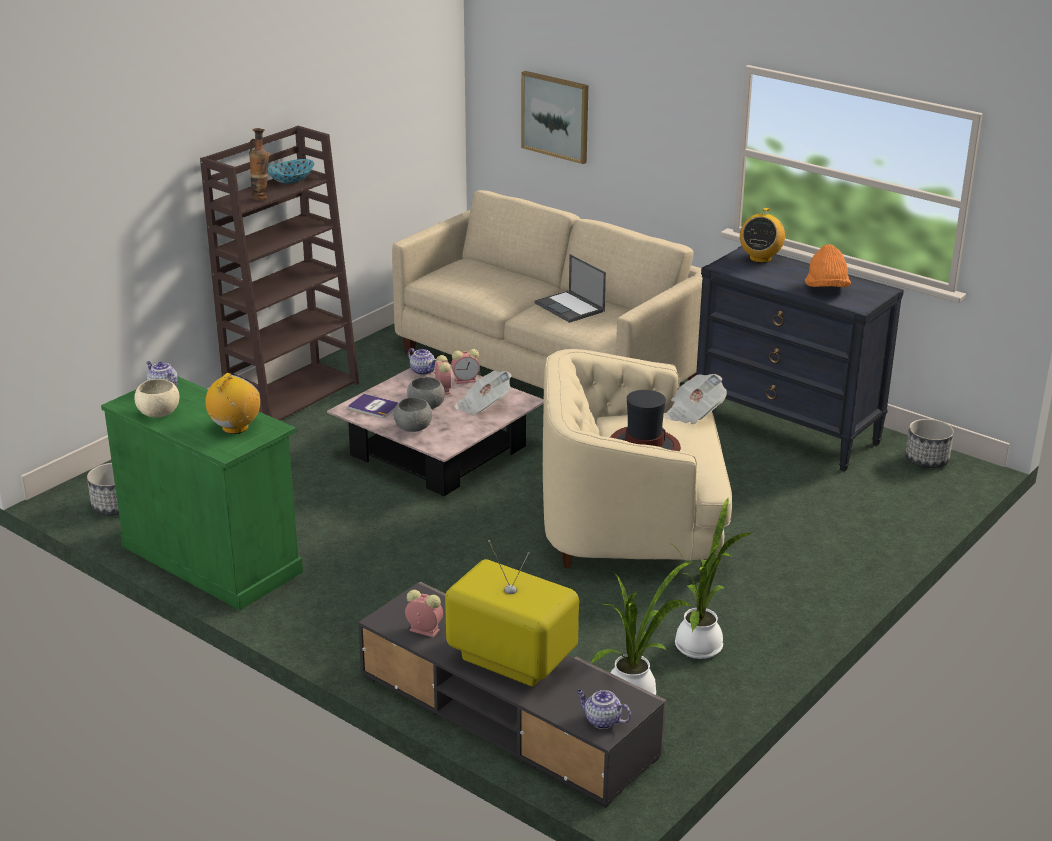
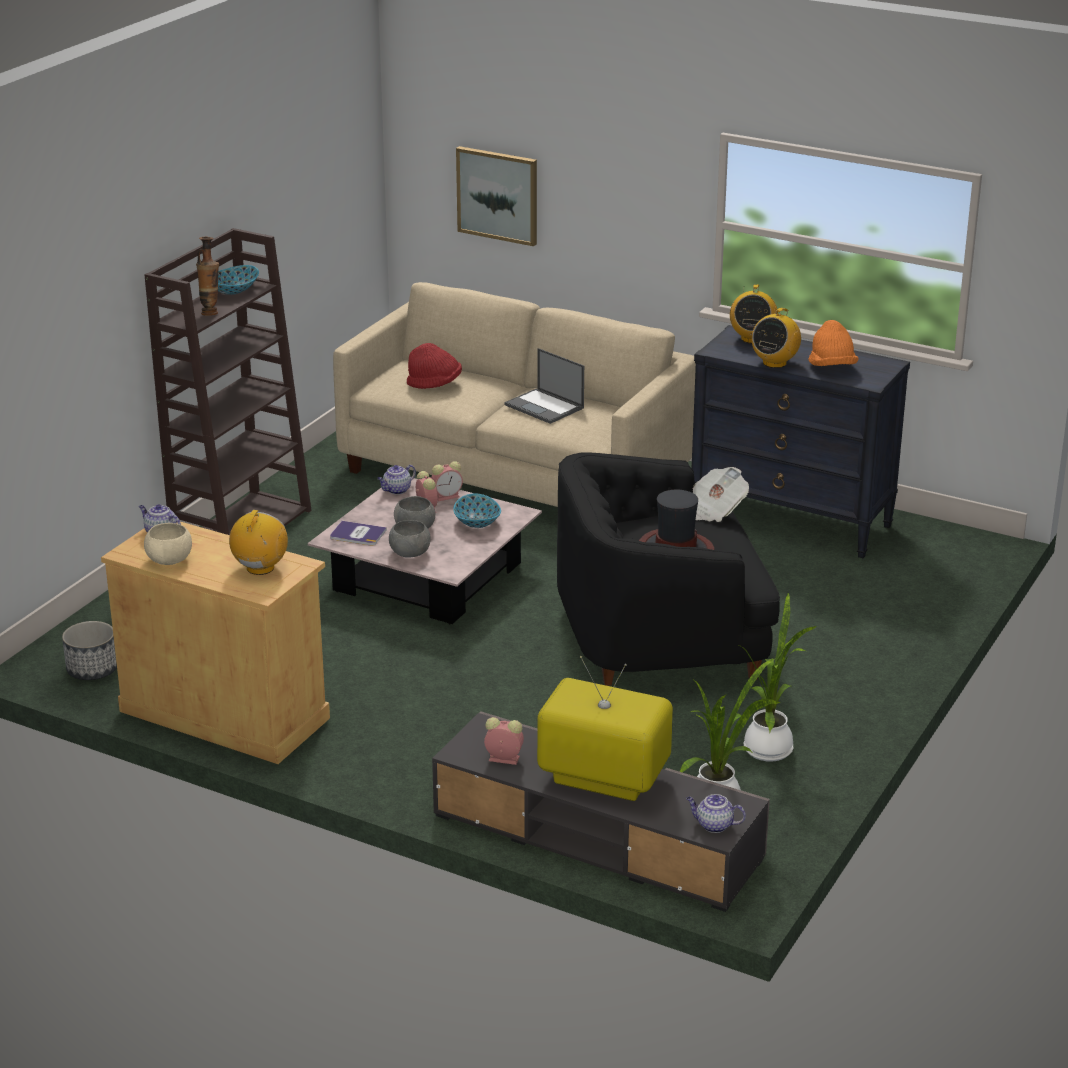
camera: 10 degrees left, 0 degrees up
green cabinet [101,377,303,610] -> beige cabinet [101,522,330,764]
teapot [408,348,437,375] -> teapot turned 105 degrees clockwise [377,465,416,495]
newspaper [455,371,512,416] -> bowl [453,493,501,528]
beige armchair [543,349,732,568] -> black armchair [557,453,780,686]
planter [905,419,954,468] -> none
none -> red hat [407,343,462,389]
none -> radio [751,308,801,368]

